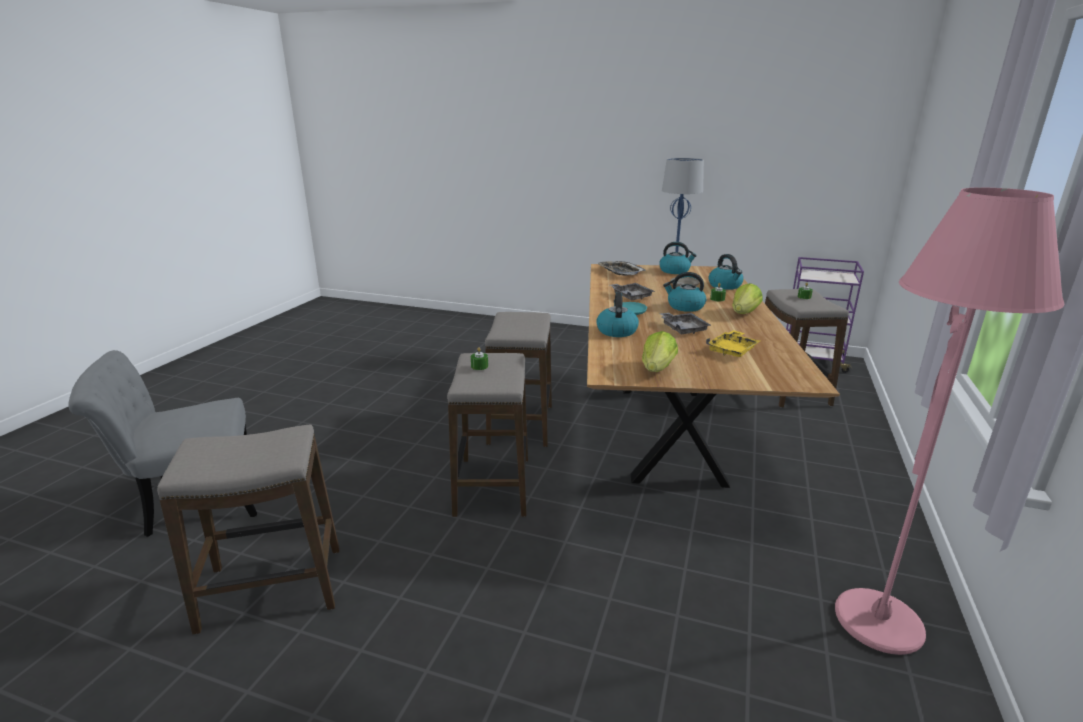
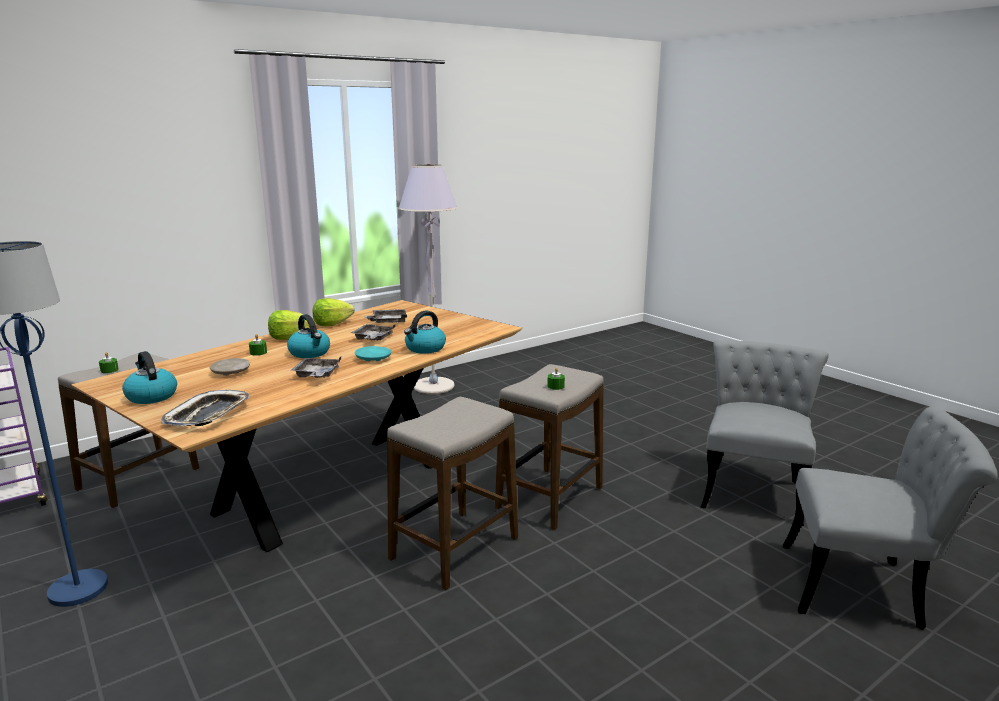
camera: 145 degrees left, 5 degrees down
stool [157,424,340,634] -> grey chair [701,340,829,526]
lettuce [642,331,678,372] -> lettuce moved to [313,298,354,326]
yellow tray [706,330,760,357] -> grey tray [364,309,407,323]
kettle [708,254,743,290] -> none
pink floor lamp [835,188,1065,655] -> grey floor lamp [398,164,458,394]

